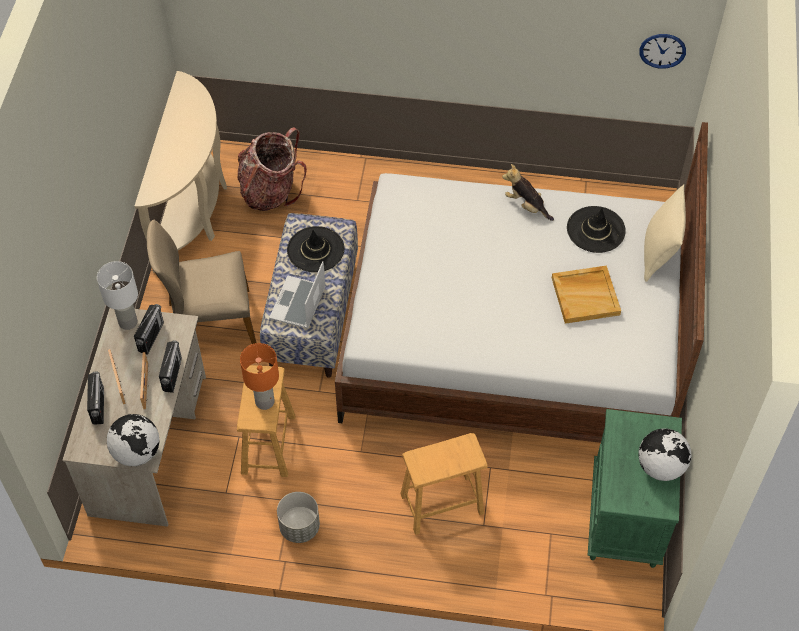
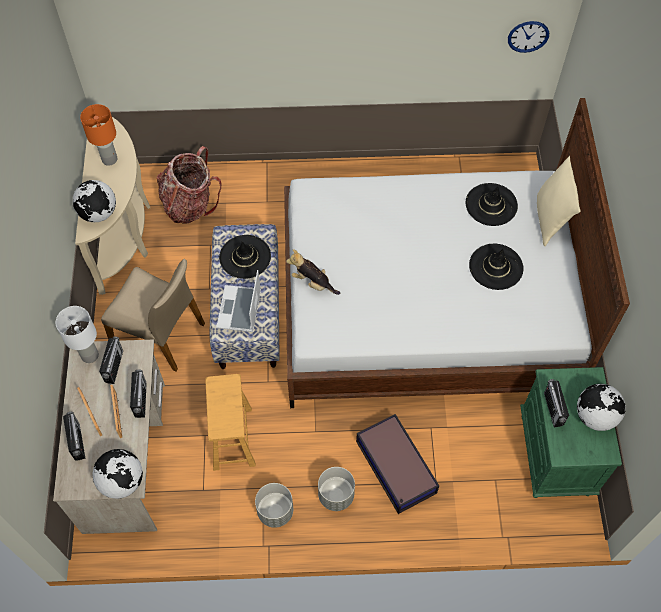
camera: 10 degrees left, 5 degrees up
beige chair [147,220,257,344] -> beige chair turned 135 degrees counterclockwise [101,259,205,372]
orange table lamp [240,343,279,410] -> orange table lamp moved to [80,104,117,166]
brown stool [400,433,488,535] -> storage box [356,414,439,514]
plush toy [502,164,554,221] -> plush toy moved to [286,249,340,295]
beige tray [552,266,621,324] -> black hat [469,244,524,290]
none -> globe [73,180,116,222]
none -> grey planter [318,467,355,511]
none -> radio [544,379,569,427]

